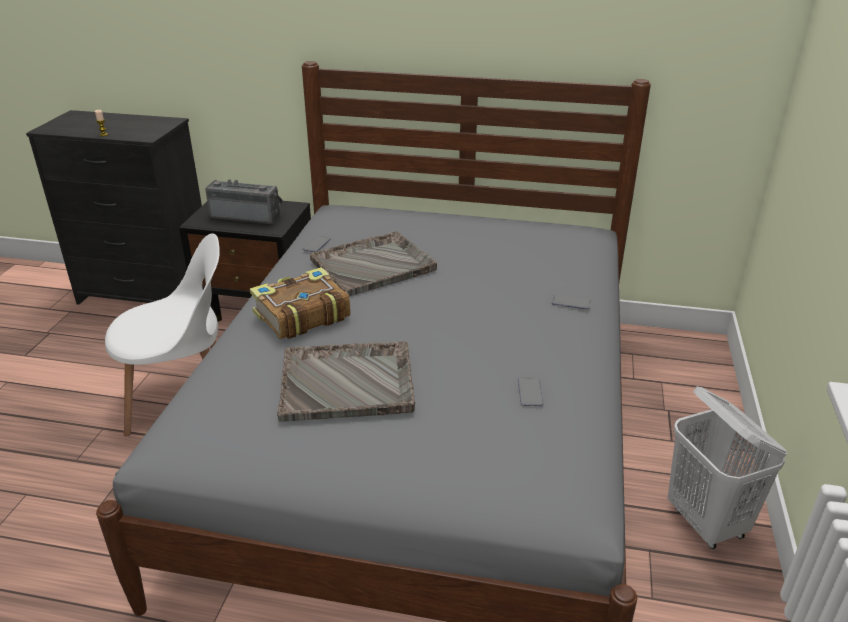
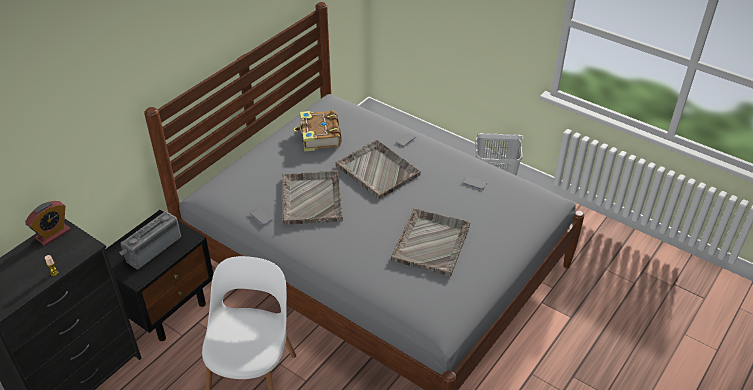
camera: 65 degrees left, 10 degrees up
book [250,267,350,339] -> book moved to [294,110,342,151]
none -> alarm clock [25,201,71,246]
none -> grey tray [336,140,421,199]

